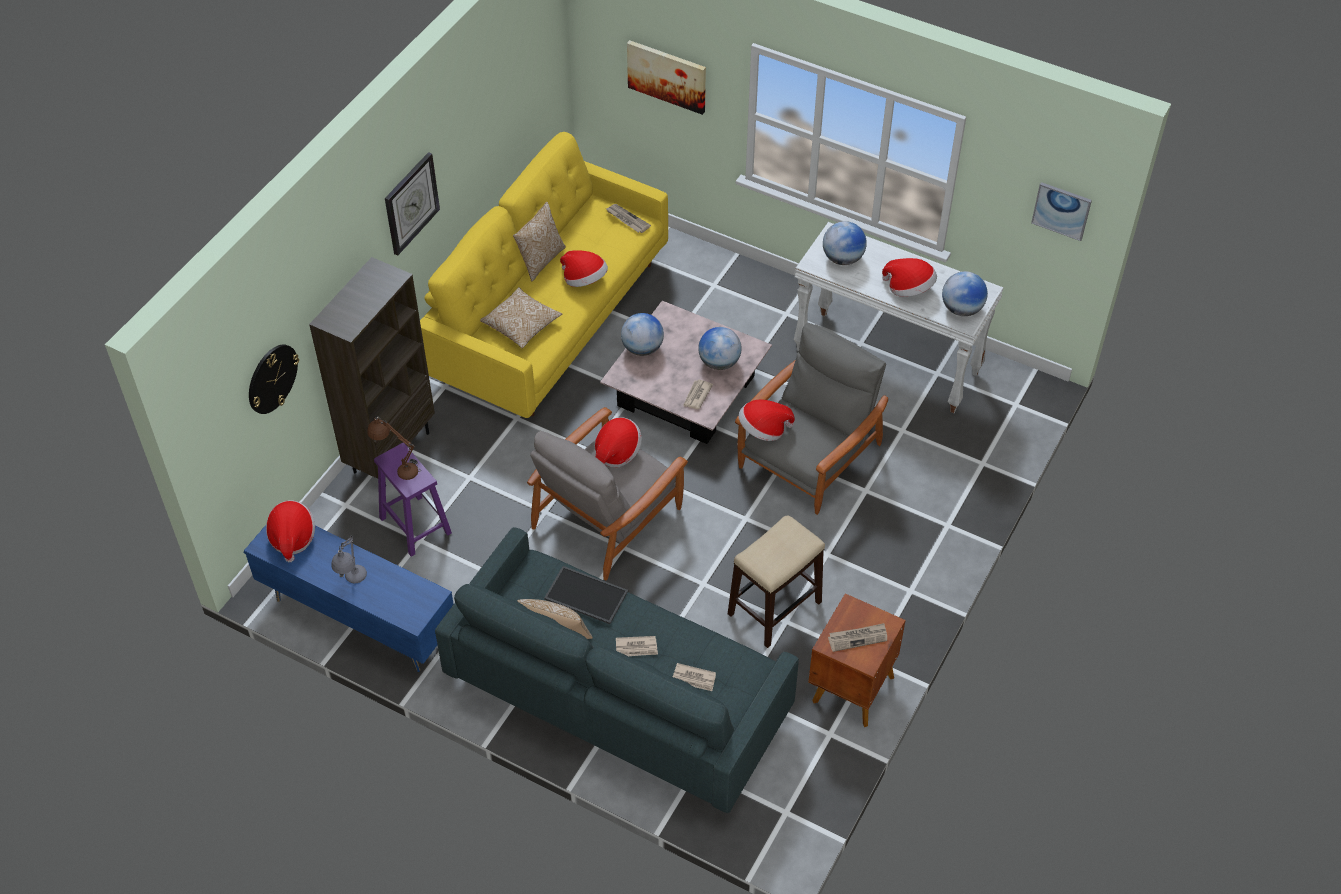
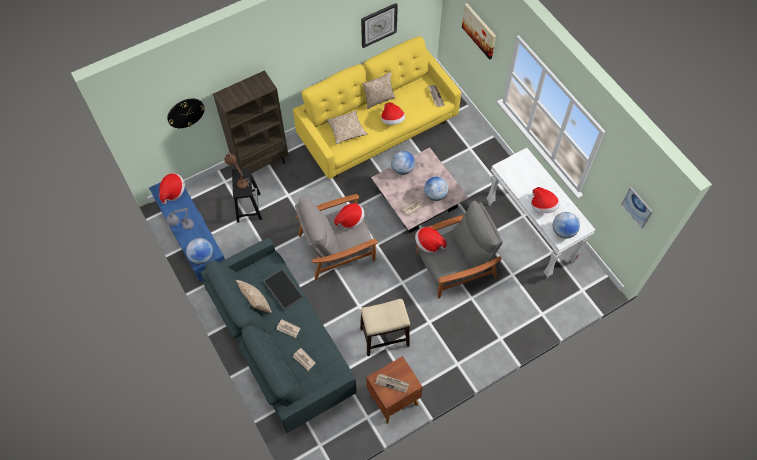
camera: 30 degrees right, 10 degrees up
purple stool [374,443,452,557] -> black stool [232,168,262,222]
wall clock [385,152,440,256] -> wall clock moved to [361,3,398,48]
globe [823,221,867,265] -> globe moved to [186,238,213,264]

